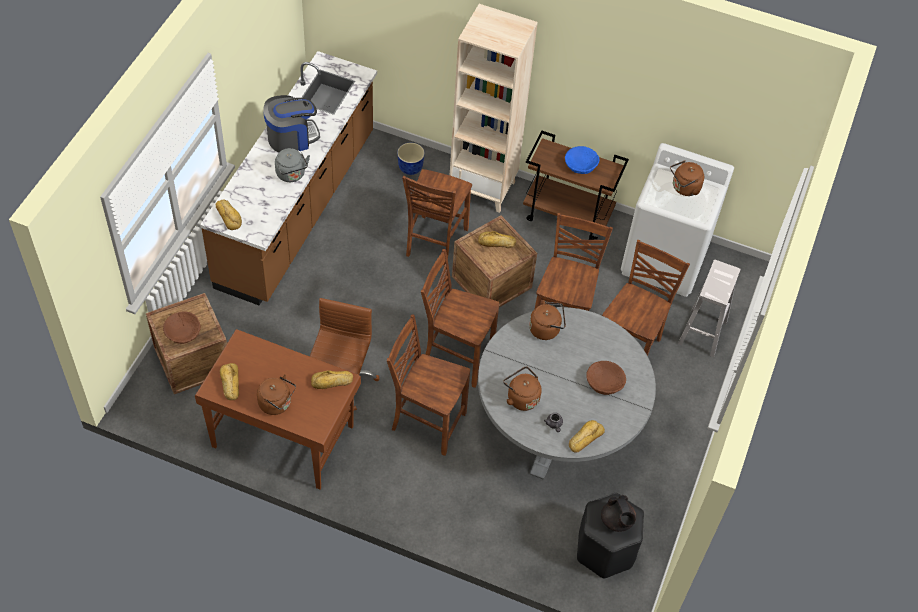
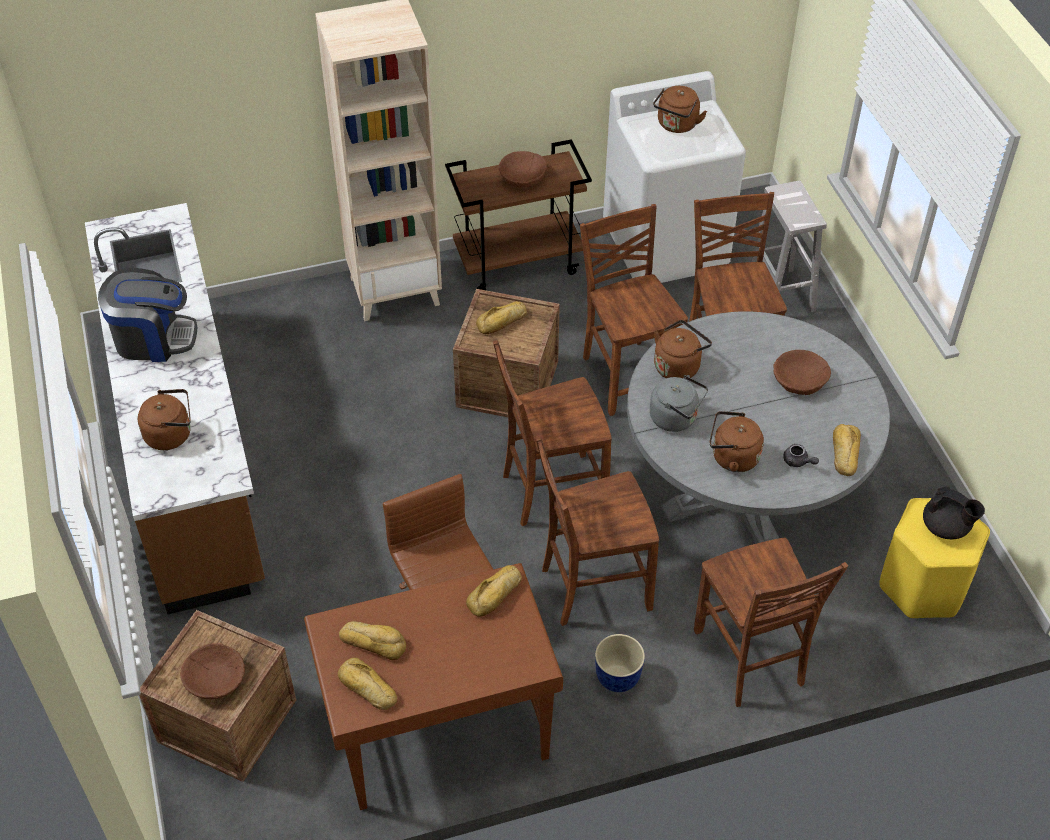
camera: 35 degrees left, 5 degrees down
bread [216,199,242,230] -> bread moved to [339,621,406,660]
brown kettle [257,374,296,415] -> brown kettle moved to [138,389,191,450]
coffee machine [263,95,320,153] -> coffee machine turned 60 degrees clockwise [98,268,197,362]
grey kettle [275,148,310,182] -> grey kettle moved to [650,375,708,432]
planter [397,143,425,175] -> planter moved to [595,634,645,692]
brown chair [402,169,472,258] -> brown chair moved to [694,538,848,707]
blue bowl [565,146,599,174] -> brown bowl [499,151,547,187]
black stool [577,493,644,579] -> yellow stool [879,498,990,618]

